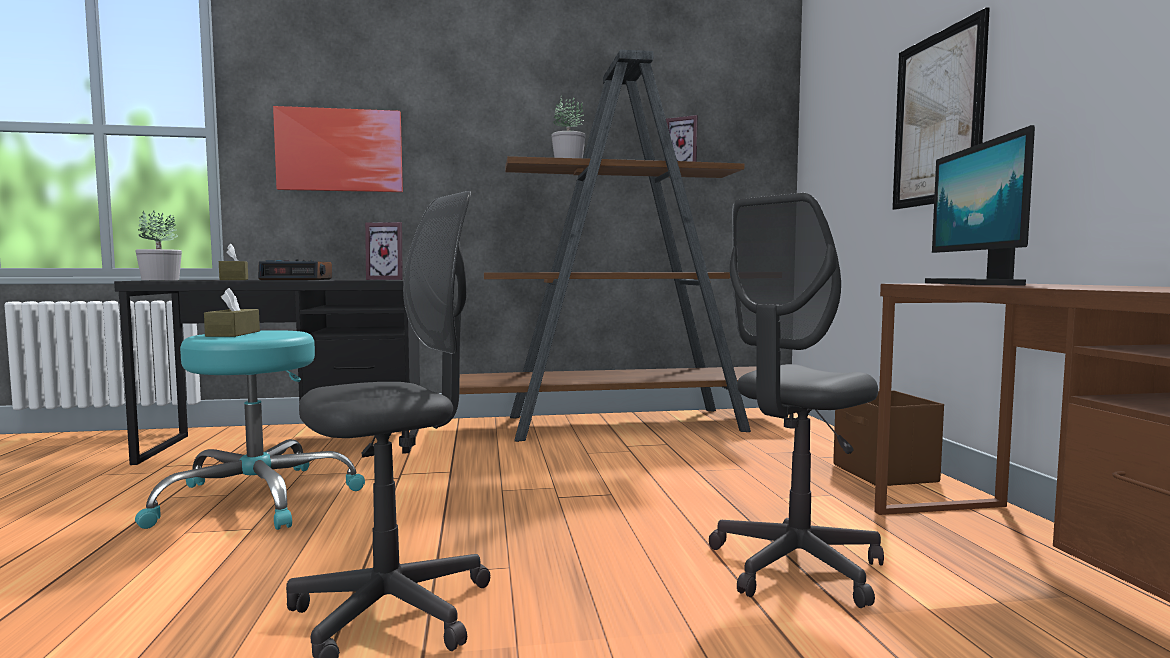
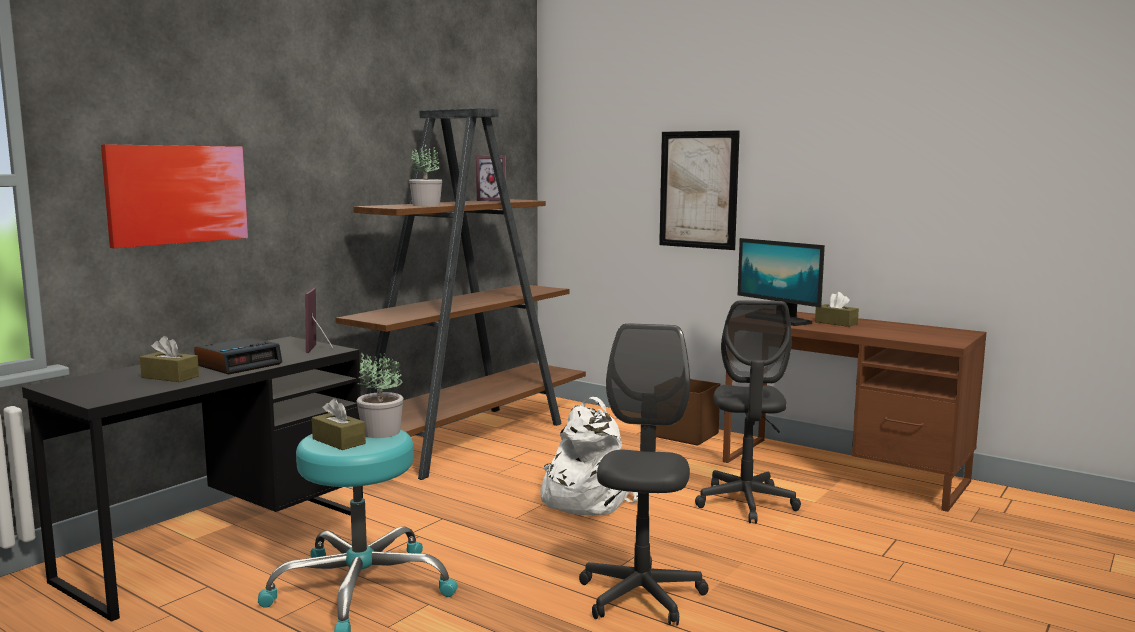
camera: 45 degrees left, 5 degrees up
potted plant [135,210,182,280] -> potted plant moved to [357,353,403,438]
picture frame [365,222,403,280] -> picture frame turned 120 degrees clockwise [305,288,334,353]
none -> white backpack [540,397,638,515]
none -> brown tissue box [815,292,859,327]

